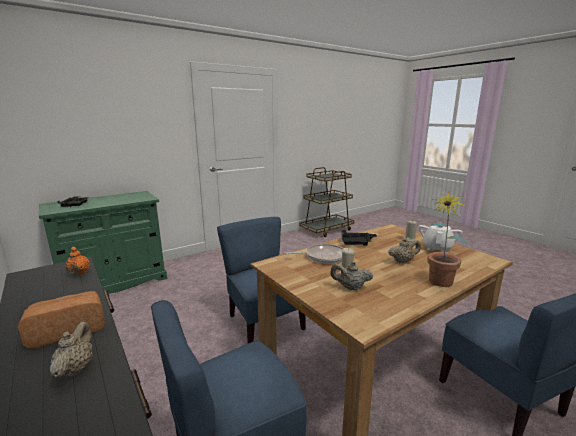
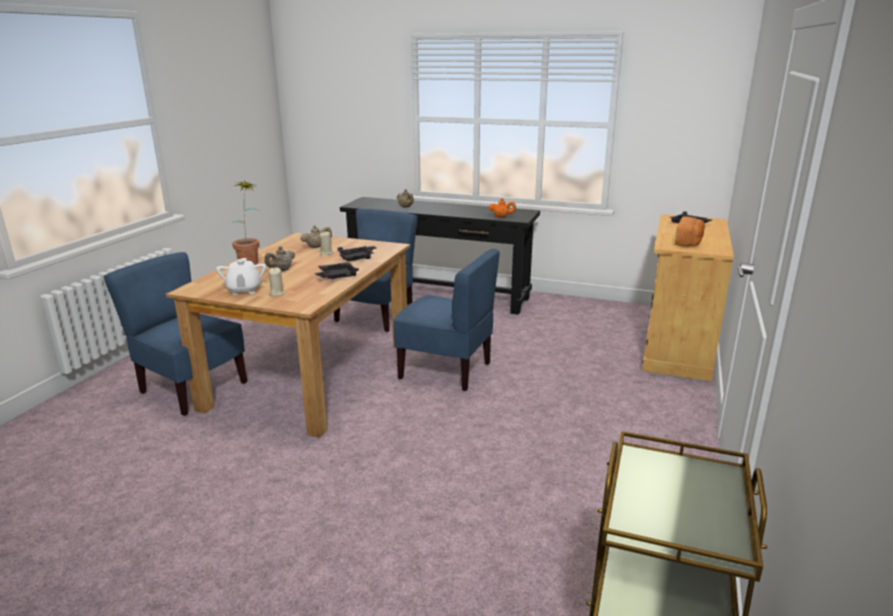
camera: 145 degrees right, 5 degrees up
bread [18,291,105,348] -> bread moved to [675,217,705,246]
green cabinet [39,191,167,294] -> beige cabinet [642,214,734,381]
frying pan [284,244,344,264] -> black tray [338,246,377,261]

